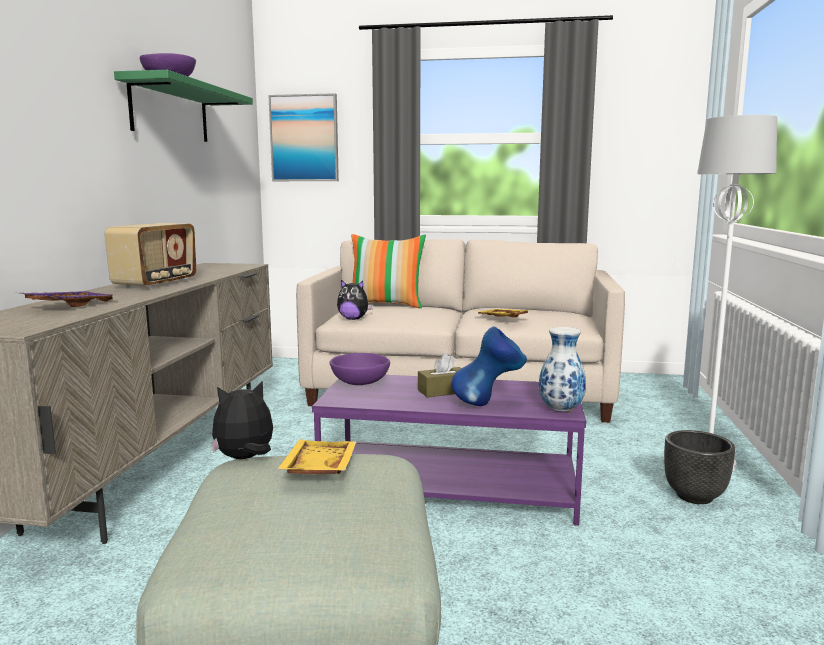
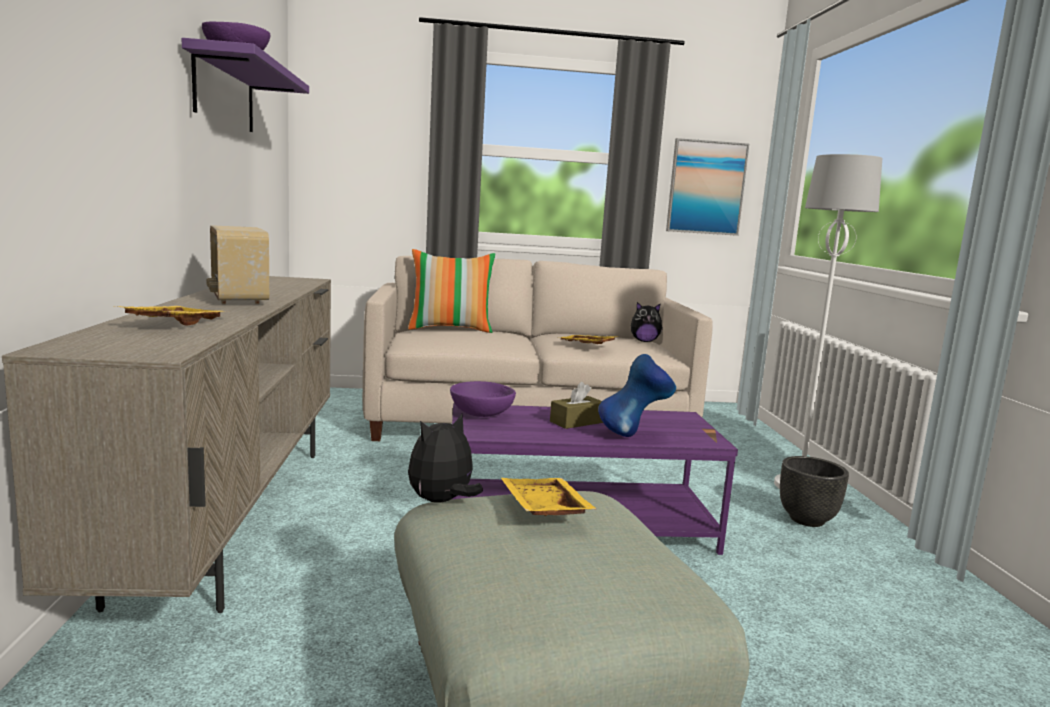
camera: 15 degrees left, 0 degrees up
purple tray [20,291,116,307] -> yellow tray [115,306,228,325]
radio [105,223,196,289] -> radio turned 150 degrees clockwise [206,225,269,305]
green shelf [114,70,253,142] -> purple shelf [182,38,309,132]
picture [268,93,339,181] -> picture moved to [666,138,749,236]
plush toy [337,280,373,320] -> plush toy moved to [631,302,663,342]
vase [539,327,586,412] -> none

